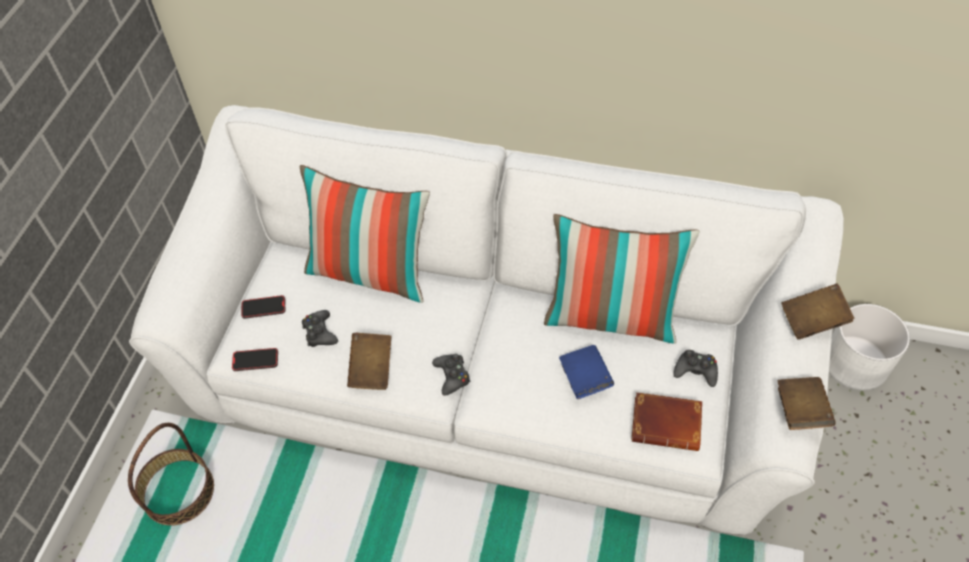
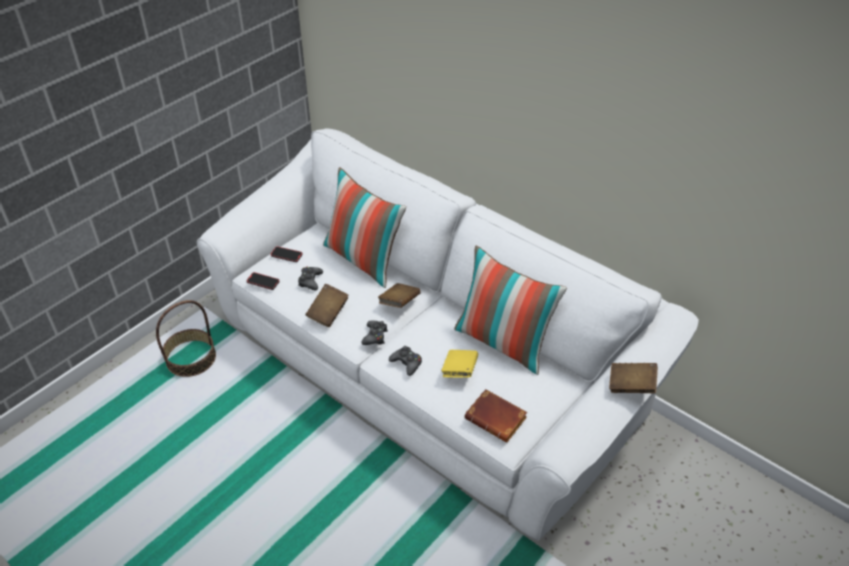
camera: 25 degrees right, 10 degrees down
blue book [559,345,614,399] -> yellow book [441,350,478,377]
black game controller [673,350,718,387] -> black game controller moved to [389,346,422,376]
brown book [778,377,836,430] -> brown book moved to [378,283,421,308]
white planter [829,304,910,391] -> none

